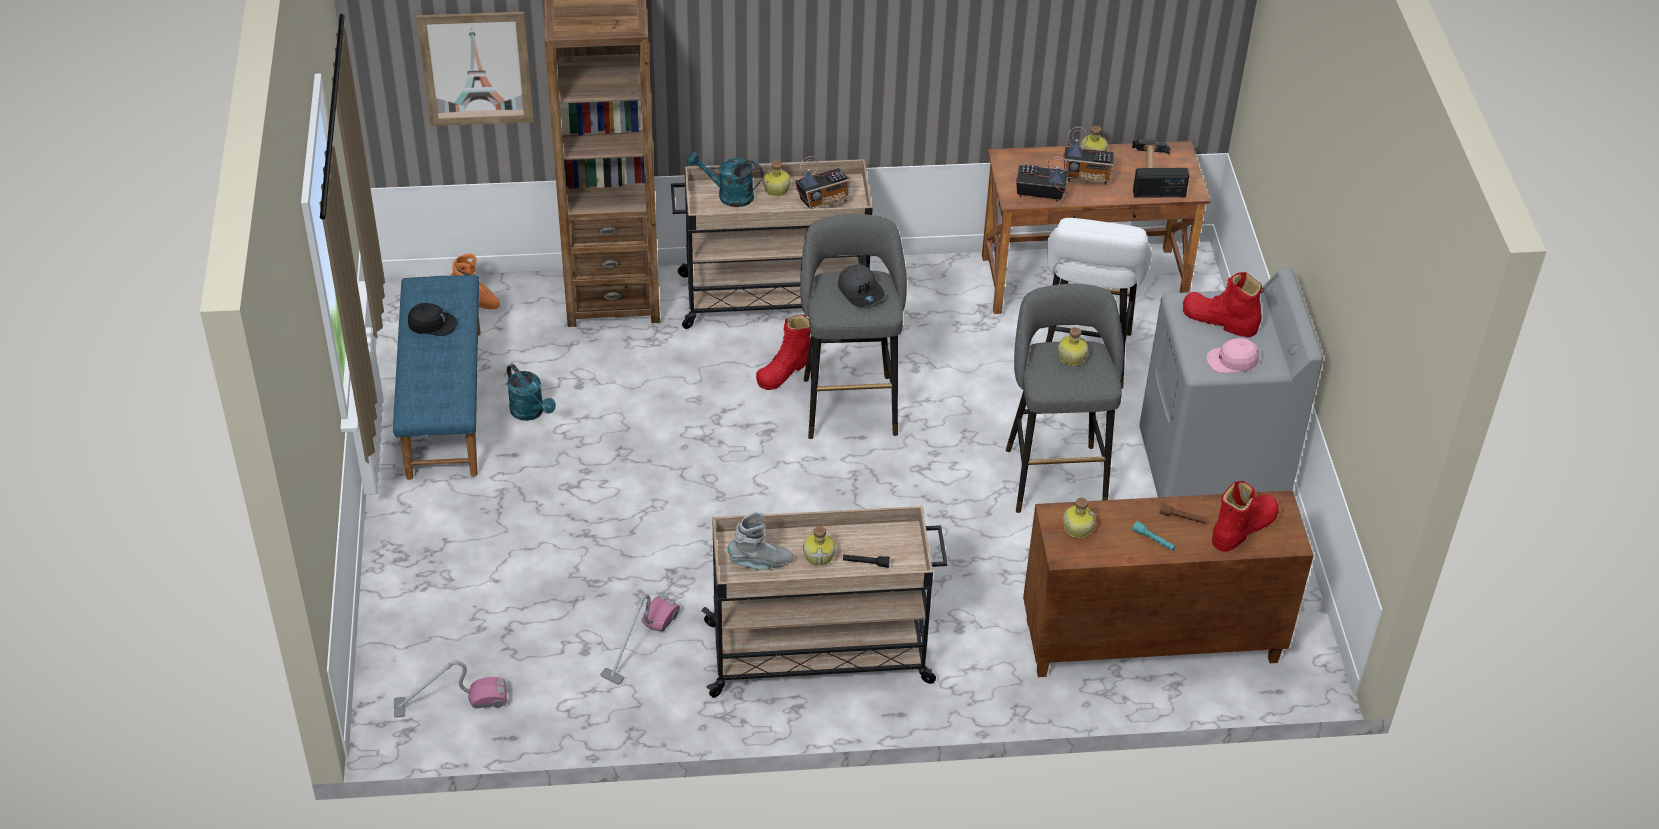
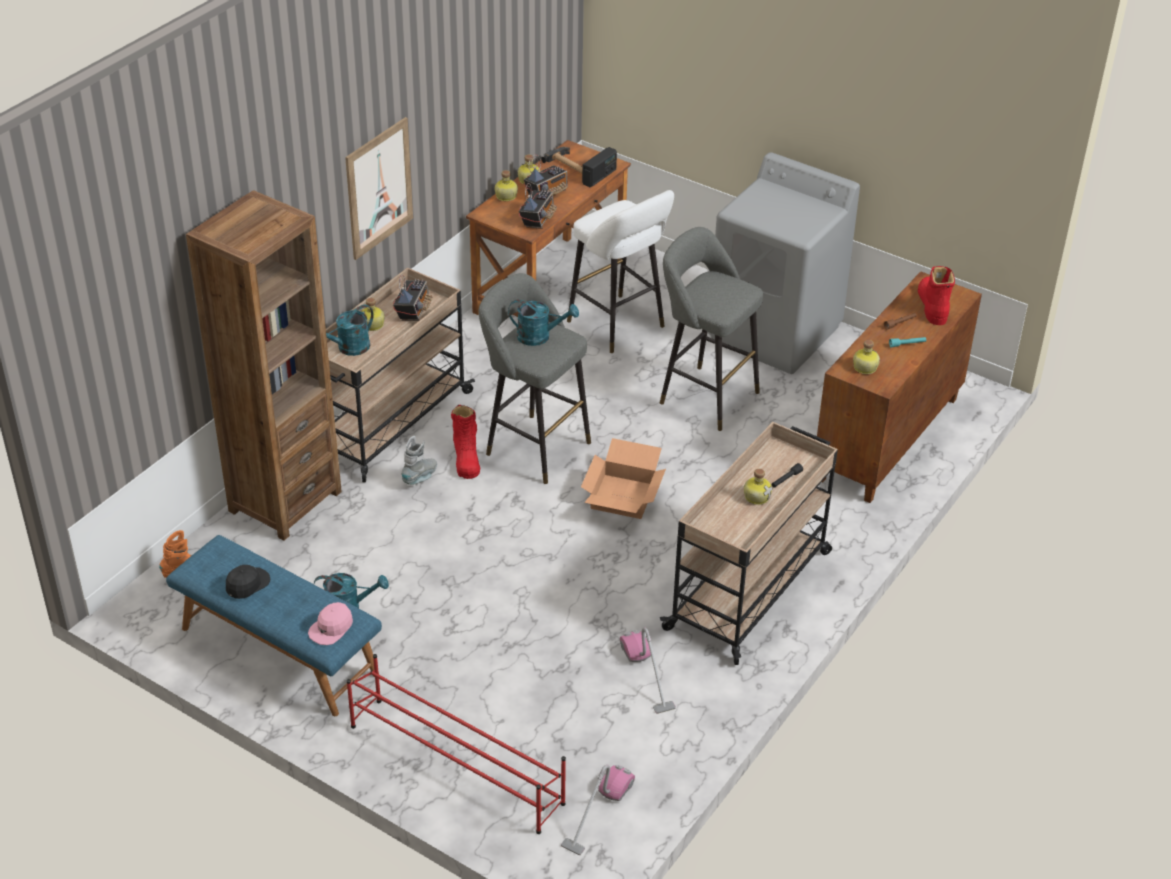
camera: 50 degrees left, 5 degrees down
picture [417,12,534,126] -> picture moved to [345,117,413,260]
grey boot [727,512,794,570] -> grey boot moved to [401,436,437,485]
grey cap [838,264,885,307] -> turquoise watering can [508,300,579,346]
radio [1016,156,1068,202] -> radio turned 150 degrees clockwise [519,183,557,229]
bottle [1058,327,1088,366] -> bottle moved to [495,170,518,201]
red boot [1183,272,1265,338] -> none
pink cap [1207,338,1259,373] -> pink cap moved to [308,602,353,645]
none -> red shoe rack [347,654,566,834]
none -> cardboard box [581,438,666,519]

